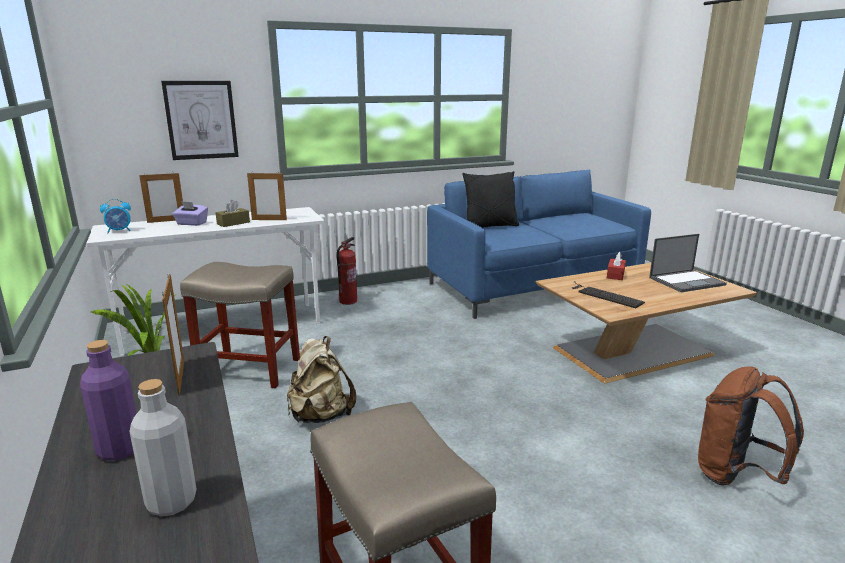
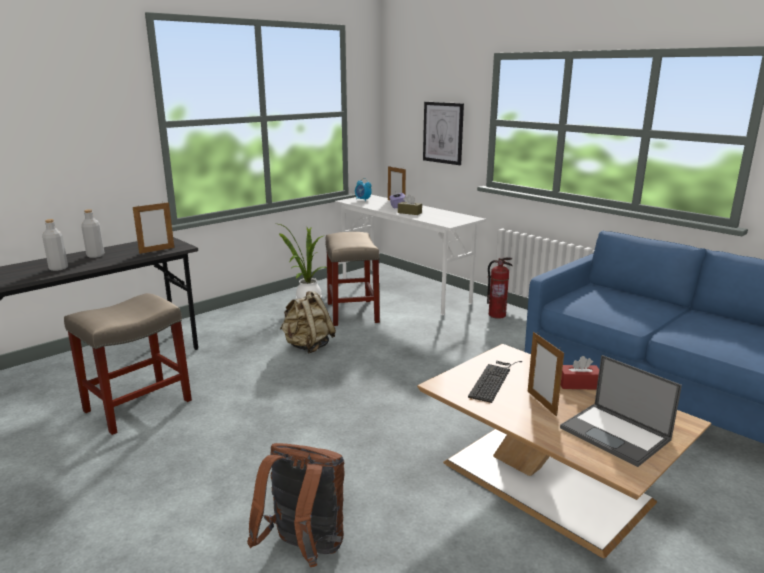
camera: 70 degrees right, 0 degrees up
purple bottle [80,340,137,461] -> grey bottle [81,209,104,258]
picture frame [247,172,287,220] -> picture frame moved to [528,332,564,416]
black pillow [462,171,519,228] -> none

